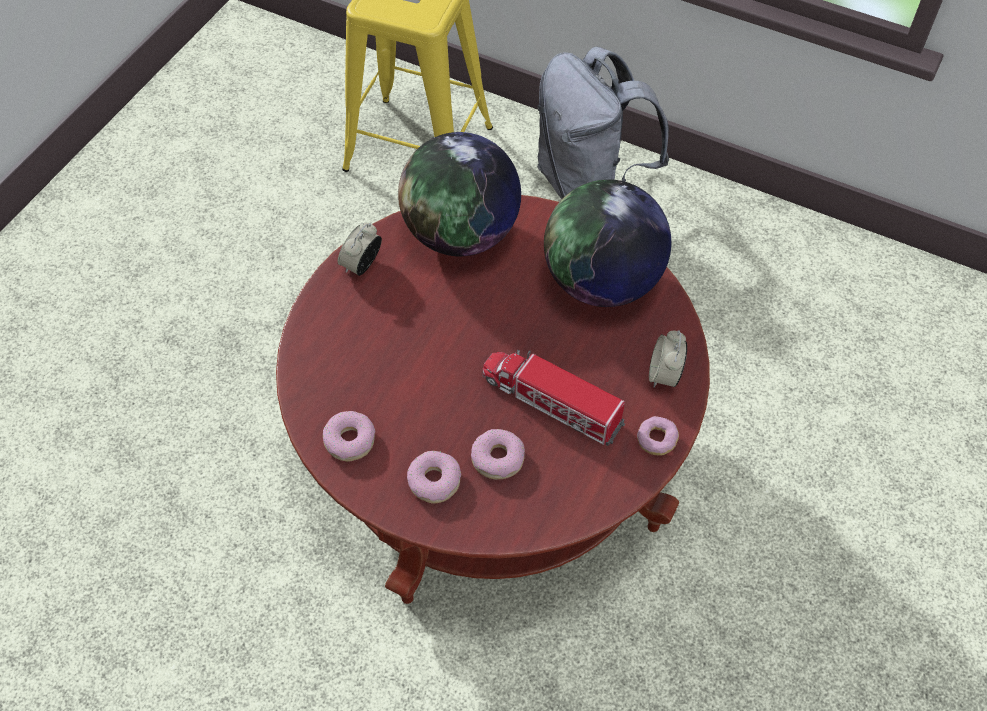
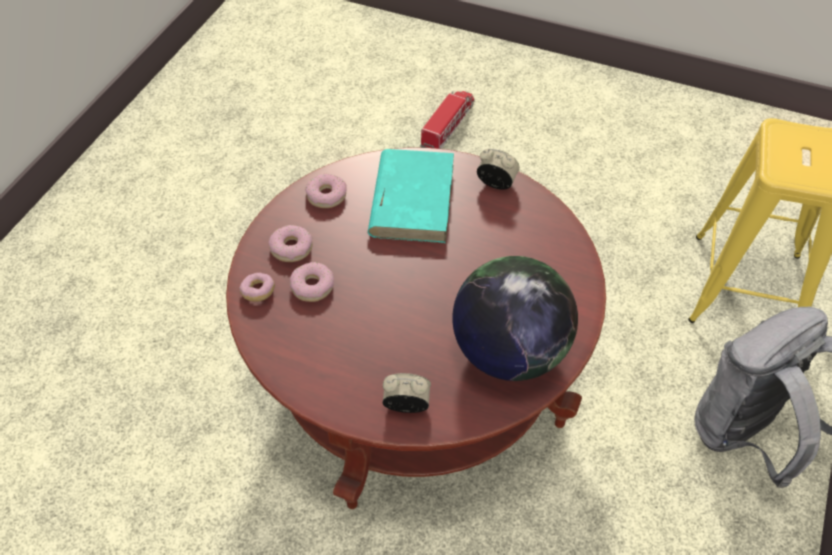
camera: 85 degrees right, 5 degrees down
globe [398,132,521,256] -> none
toy truck [483,350,625,446] -> toy truck moved to [420,91,475,149]
donut [637,416,679,456] -> donut moved to [239,273,275,302]
none -> turquoise book [368,149,454,243]

